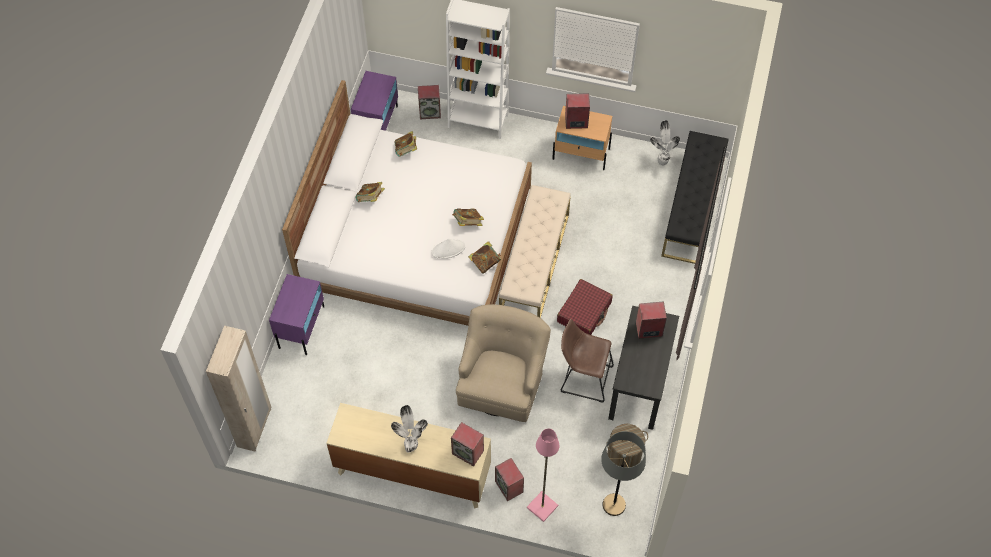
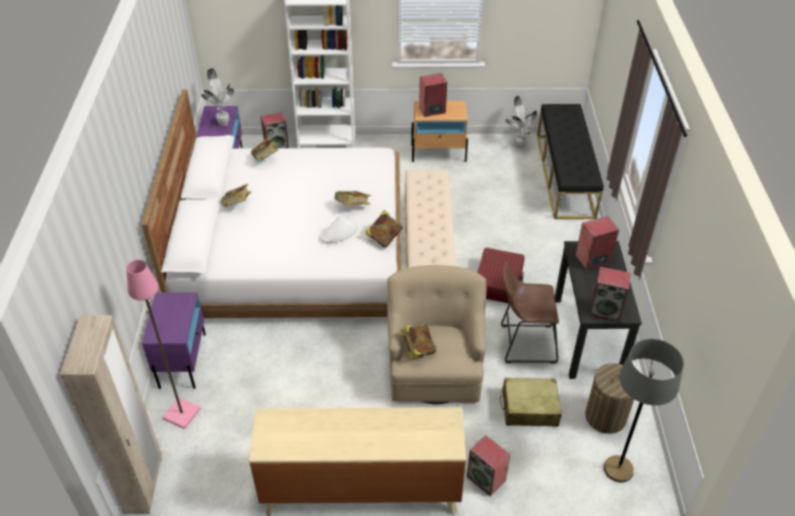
camera: 15 degrees left, 15 degrees down
potted plant [391,405,428,452] -> potted plant moved to [201,68,234,126]
speaker [451,422,484,466] -> speaker moved to [589,267,631,322]
pink floor lamp [527,429,559,522] -> pink floor lamp moved to [126,260,201,429]
none -> book [400,324,436,359]
none -> beige suitcase [500,378,562,426]

